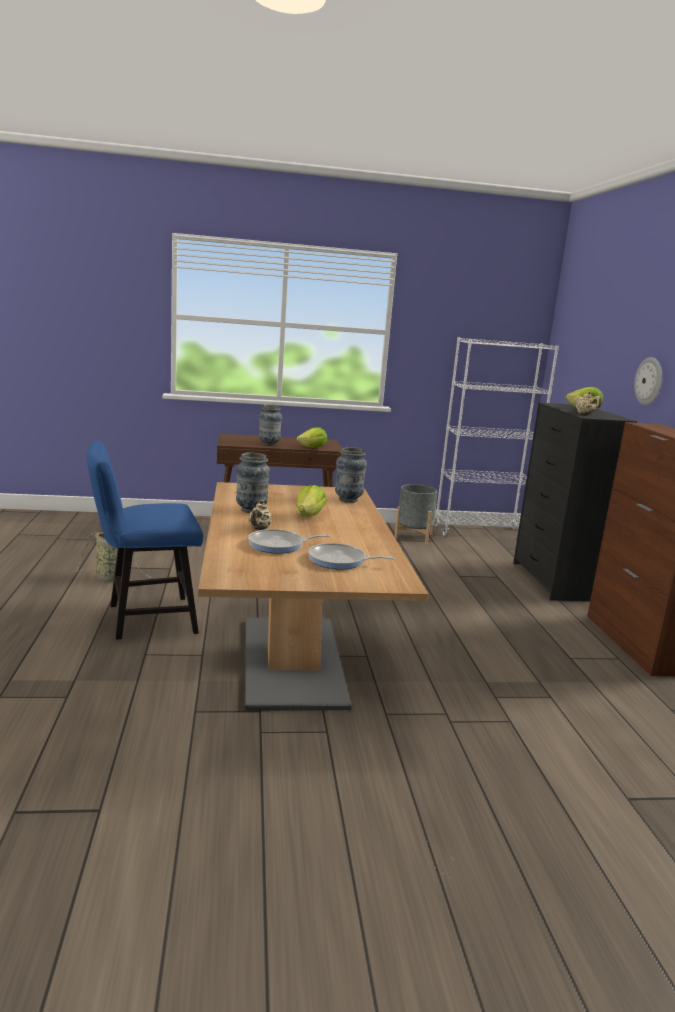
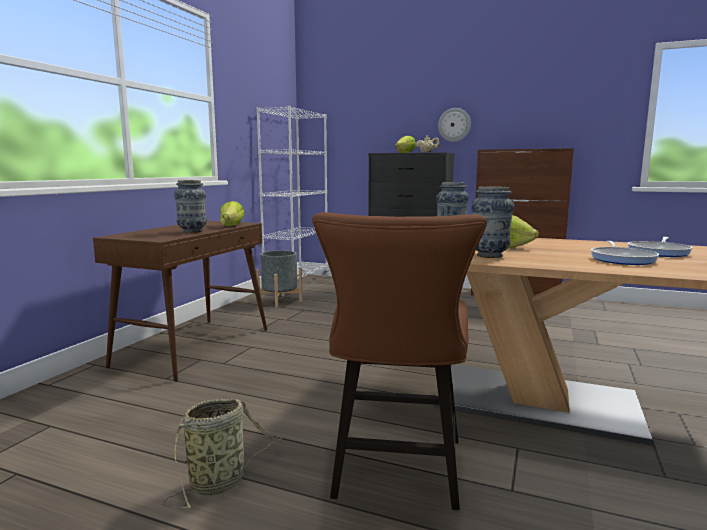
camera: 60 degrees left, 5 degrees down
blue chair [87,441,203,640] -> brown chair [312,212,487,510]
beige teapot [248,500,272,530] -> none

